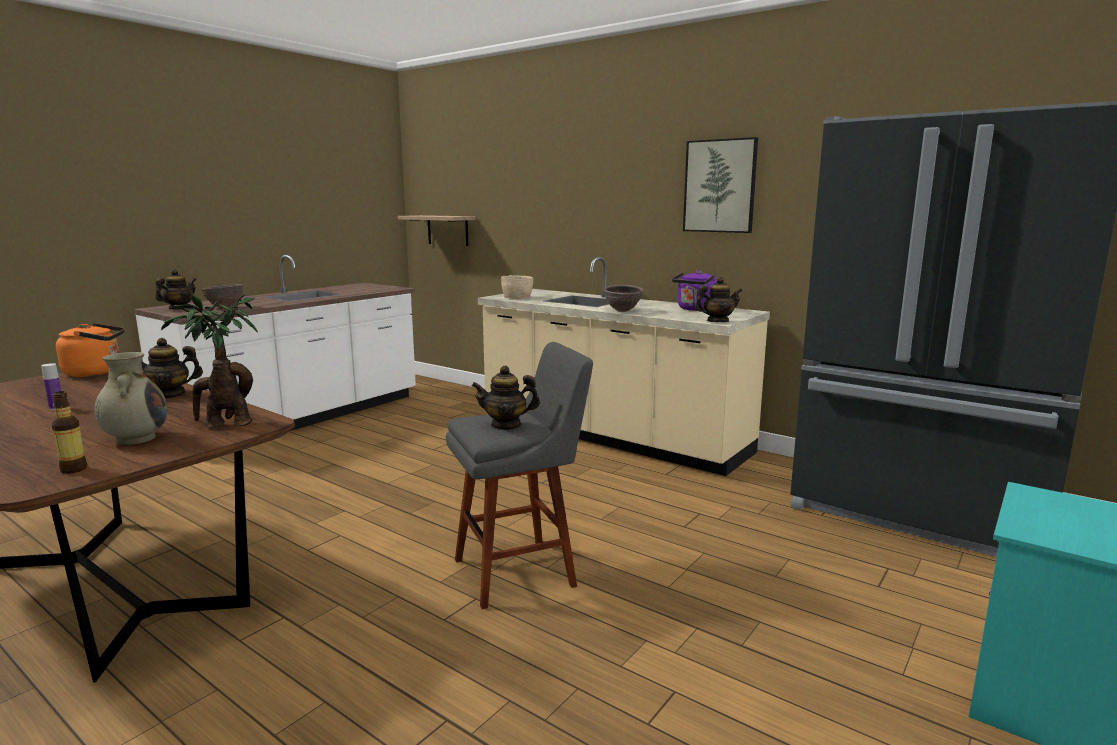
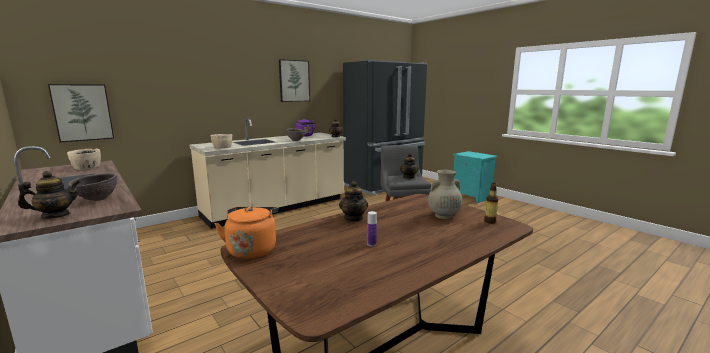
camera: 75 degrees left, 0 degrees up
teapot [155,269,196,310] -> teapot turned 105 degrees clockwise [18,171,81,219]
potted plant [161,294,258,427] -> none
shelf [398,215,476,246] -> picture [48,84,114,142]
none -> beige bowl [67,149,101,170]

